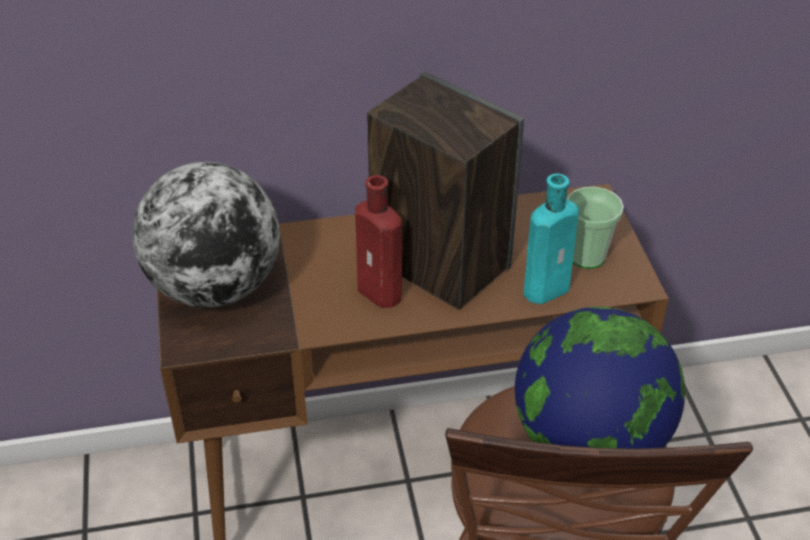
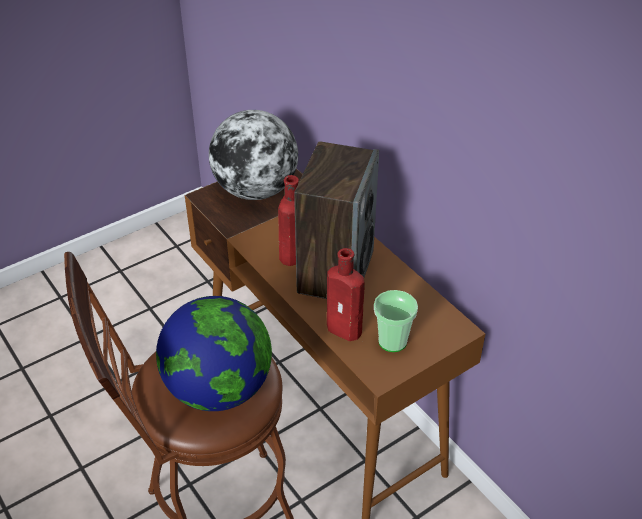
camera: 65 degrees right, 0 degrees up
turquoise bottle [524,173,579,304] -> red bottle [327,248,364,341]

